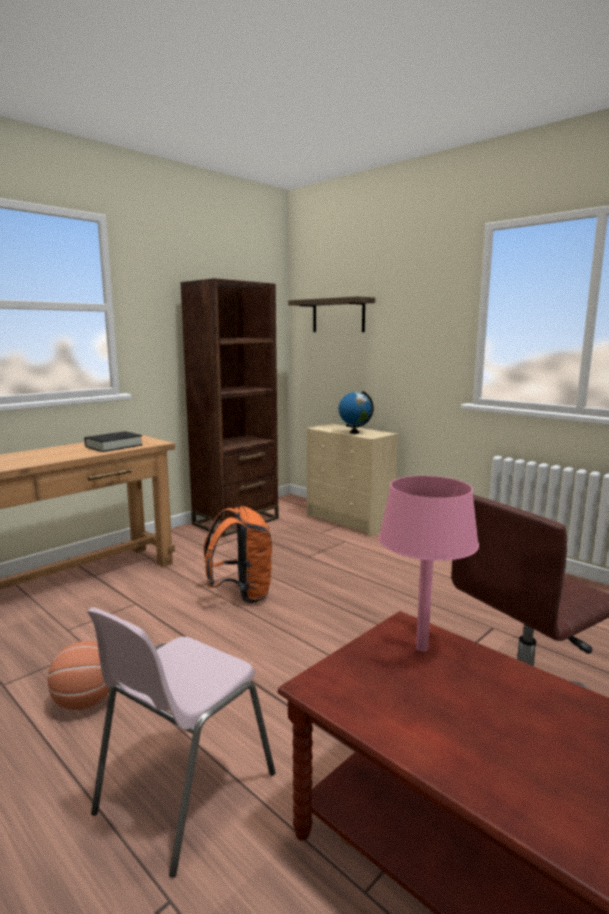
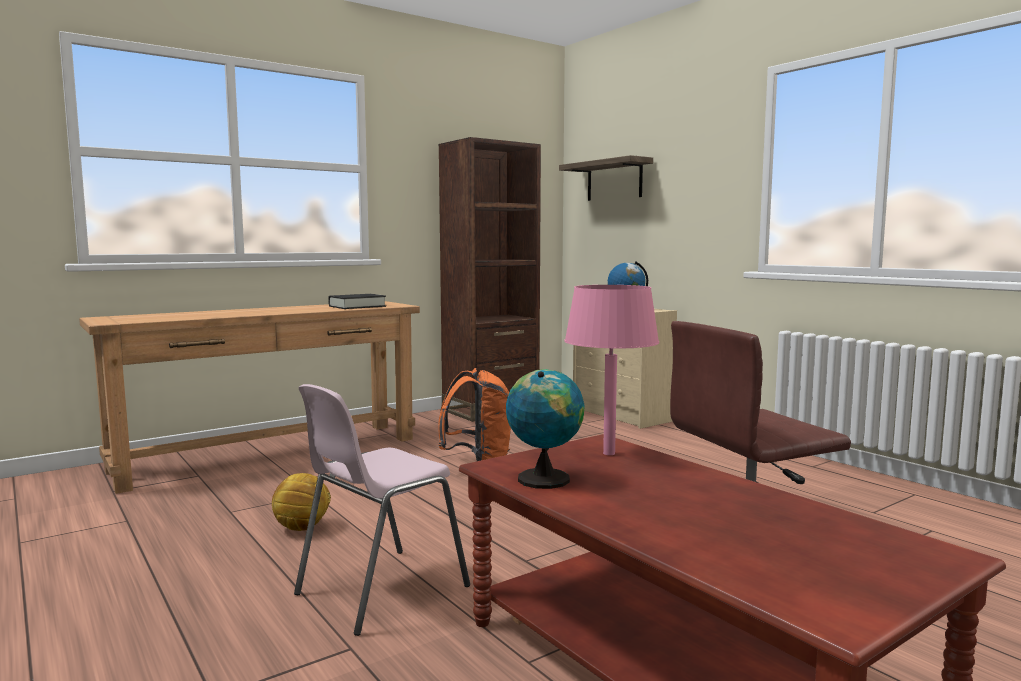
camera: 10 degrees right, 5 degrees down
basketball [47,641,110,710] -> football [272,473,331,531]
none -> globe [506,369,585,489]

